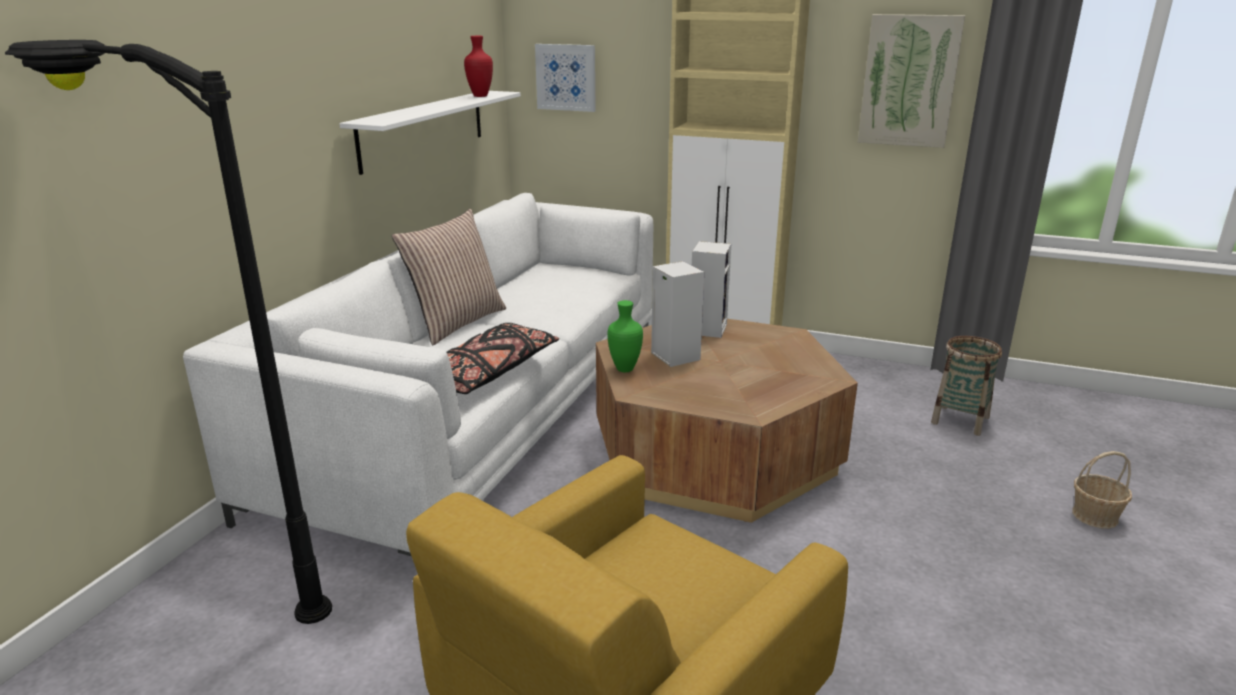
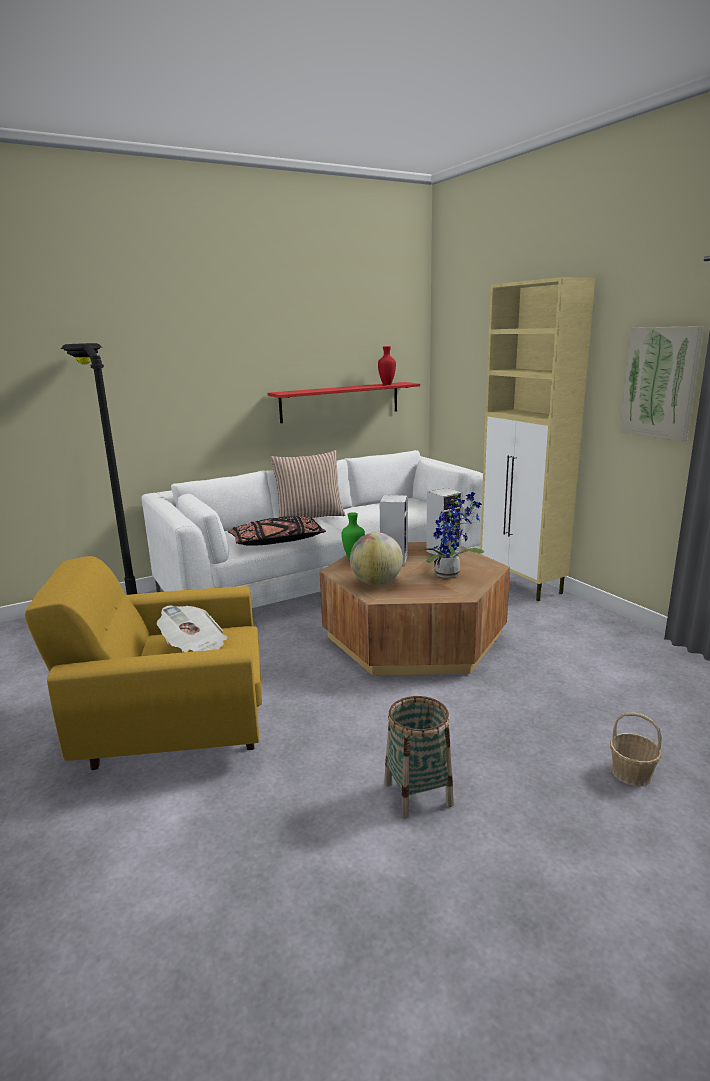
camera: 40 degrees right, 5 degrees down
white shelf [339,91,521,175] -> red shelf [267,382,420,423]
picture [535,44,596,112] -> none
basket [931,336,1002,436] -> basket moved to [384,696,454,819]
none -> newspaper [157,605,228,652]
none -> globe [350,532,403,585]
none -> potted plant [419,492,484,578]

